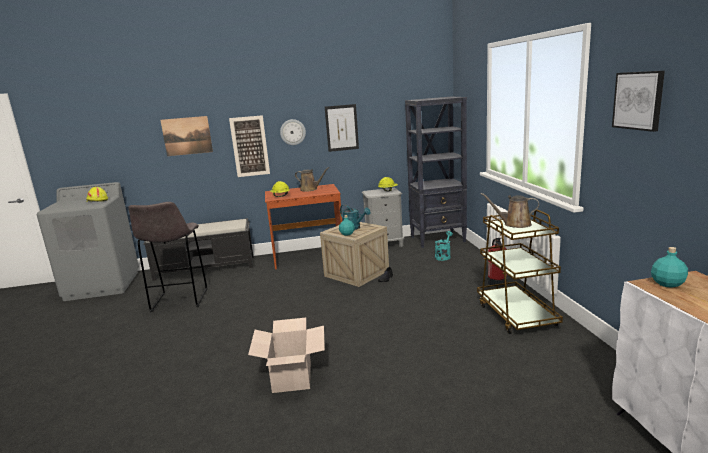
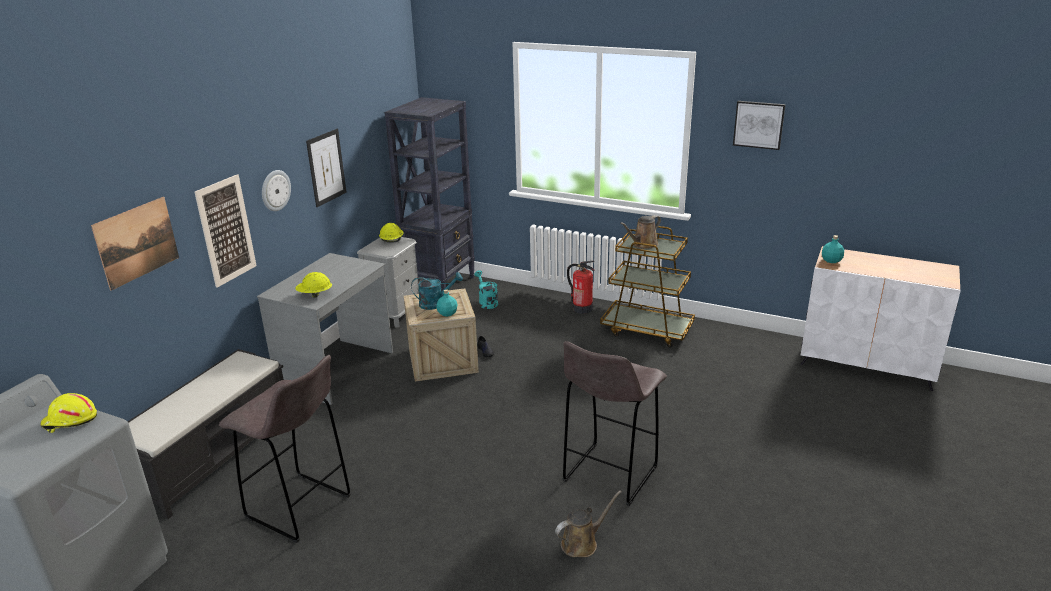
camera: 55 degrees left, 10 degrees up
cardboard box [248,318,325,393] -> grey stool [563,341,667,506]
brown desk [265,184,342,269] -> grey desk [257,253,393,405]
brown watering can [295,167,329,192] -> brown watering can moved to [555,490,622,557]

